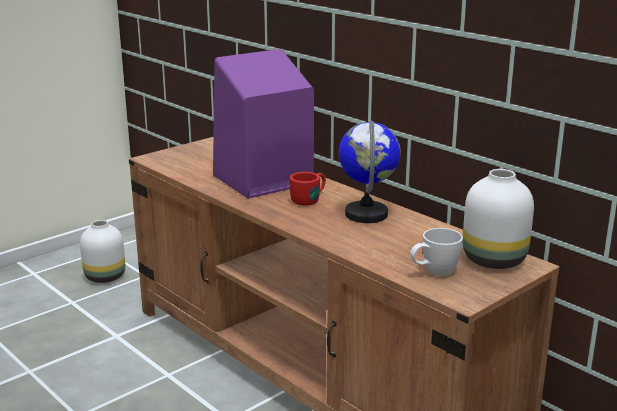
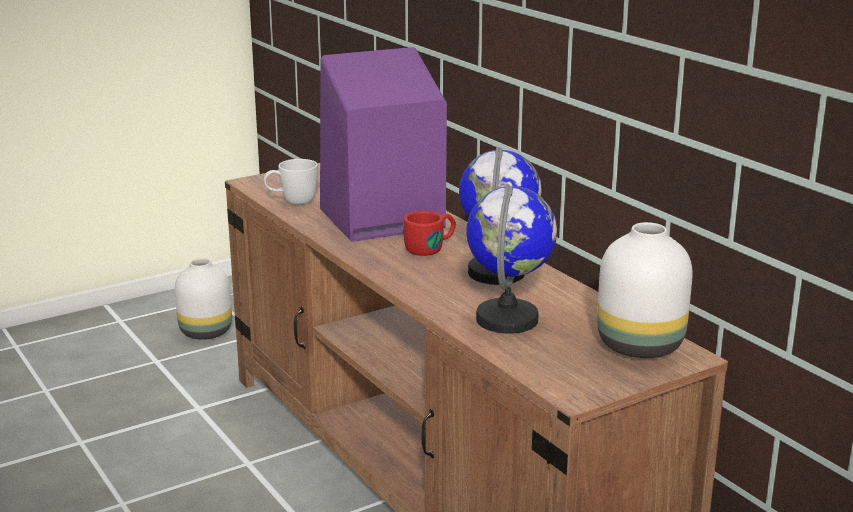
camera: 10 degrees right, 0 degrees up
white mug [410,228,463,276] -> white mug moved to [264,159,318,205]
none -> globe [466,184,557,334]

